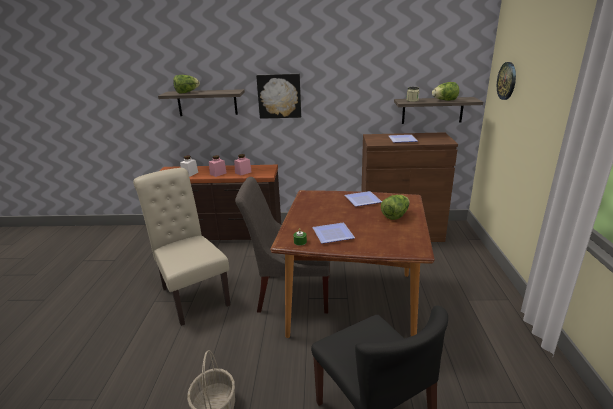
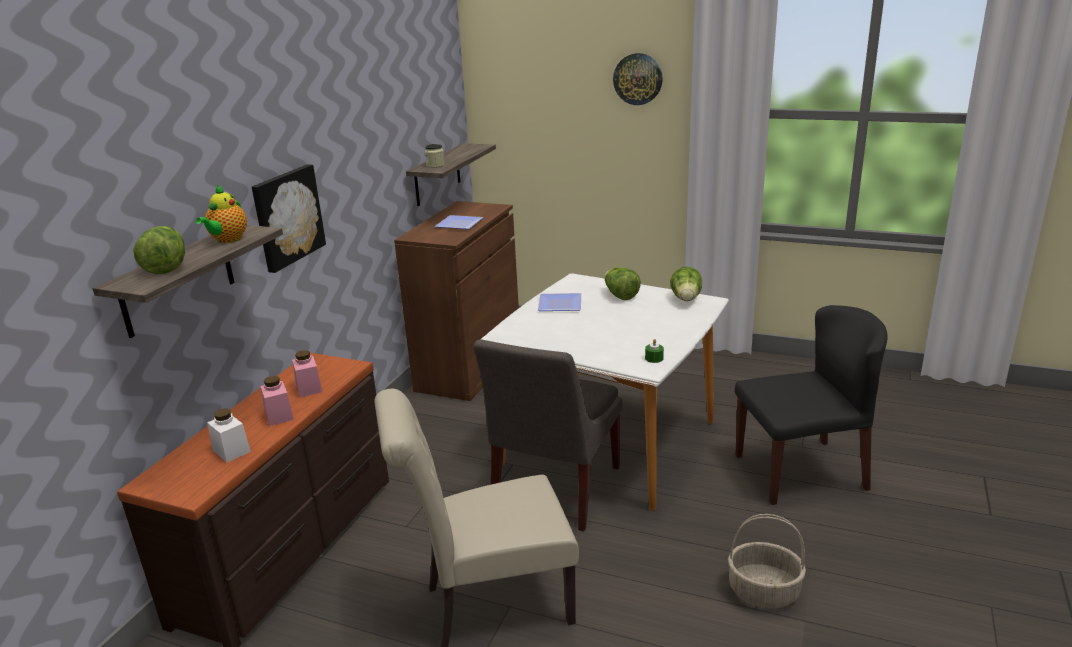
camera: 70 degrees left, 0 degrees up
brown dining table [270,190,435,338] -> white dining table [481,273,729,511]
plate [312,223,355,244] -> none
lettuce [432,82,459,101] -> lettuce moved to [670,266,702,301]
wall clock [497,62,516,100] -> wall clock moved to [613,53,663,105]
none -> teapot [196,185,247,243]

